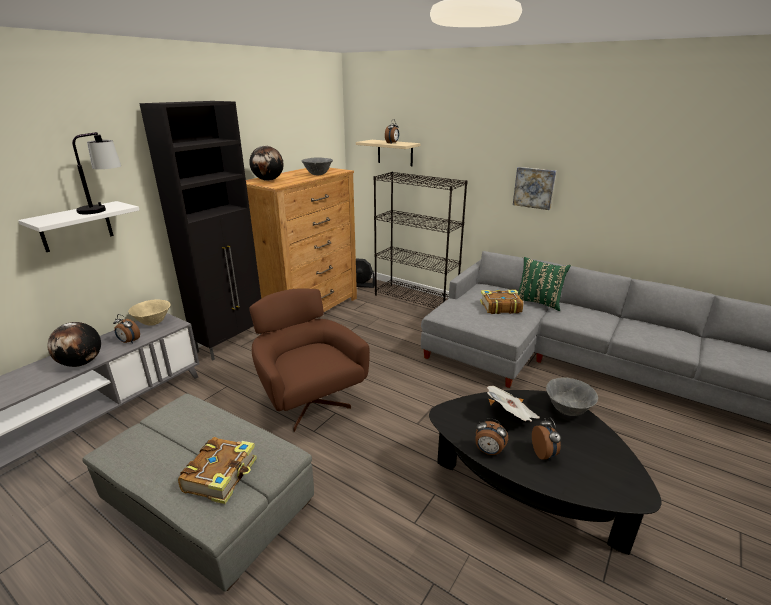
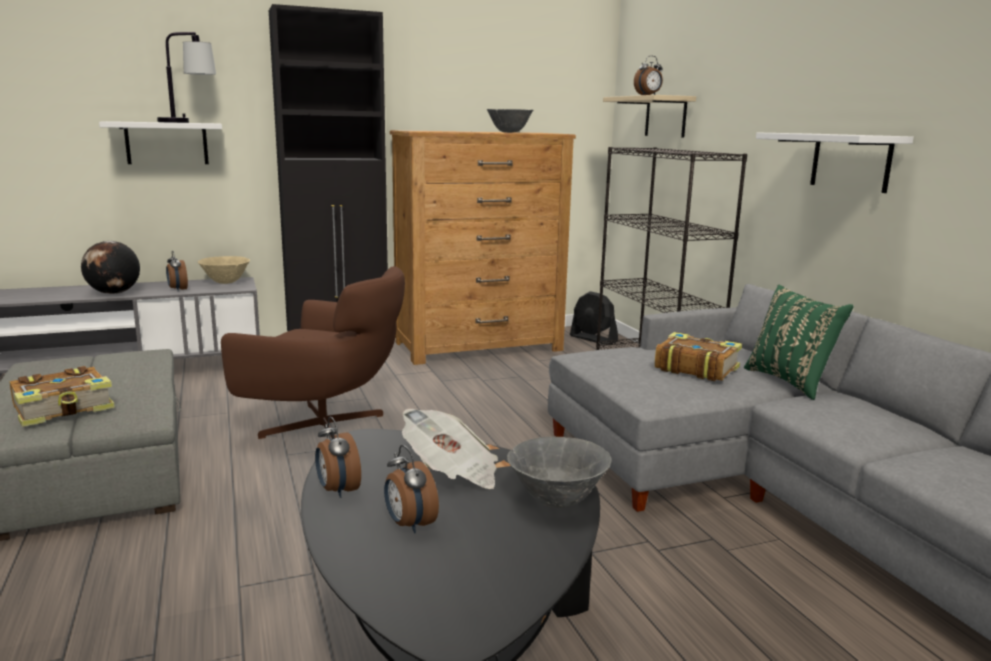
camera: 35 degrees right, 10 degrees down
globe [249,146,284,181] -> none
brown armchair [249,288,370,432] -> brown armchair turned 105 degrees clockwise [221,266,405,439]
picture [513,167,556,210] -> white shelf [756,133,914,193]
alarm clock [532,417,561,460] -> alarm clock turned 120 degrees clockwise [384,445,439,533]

